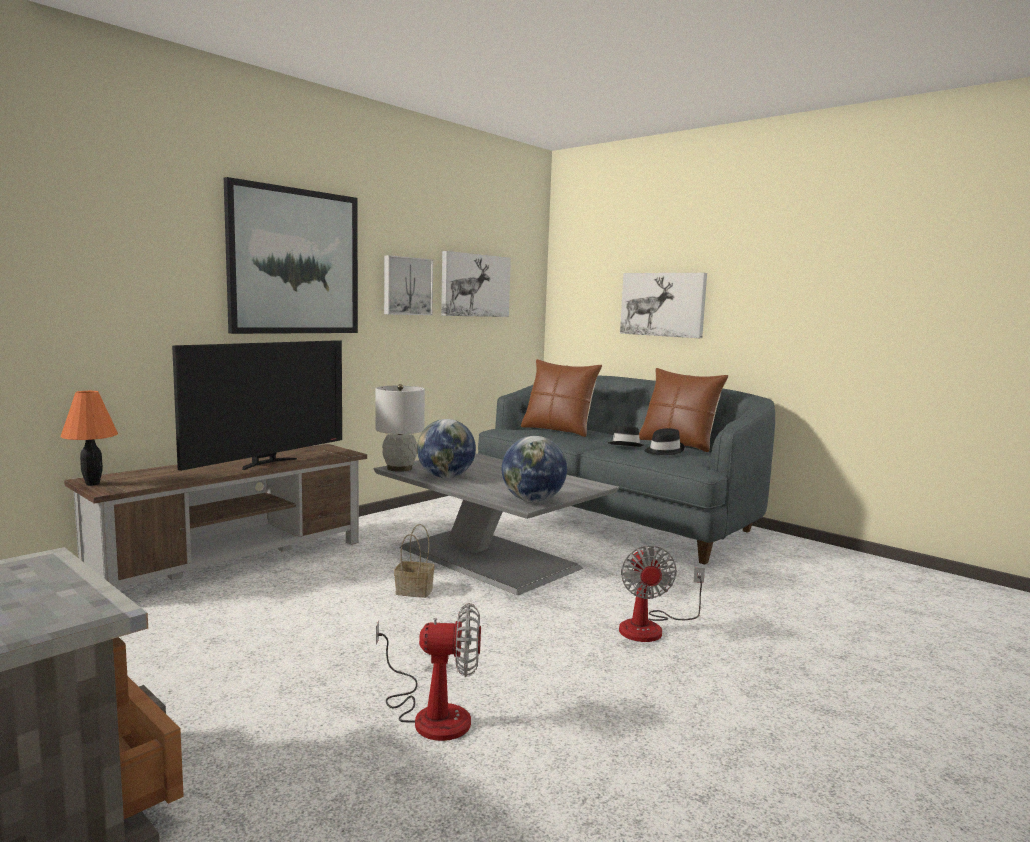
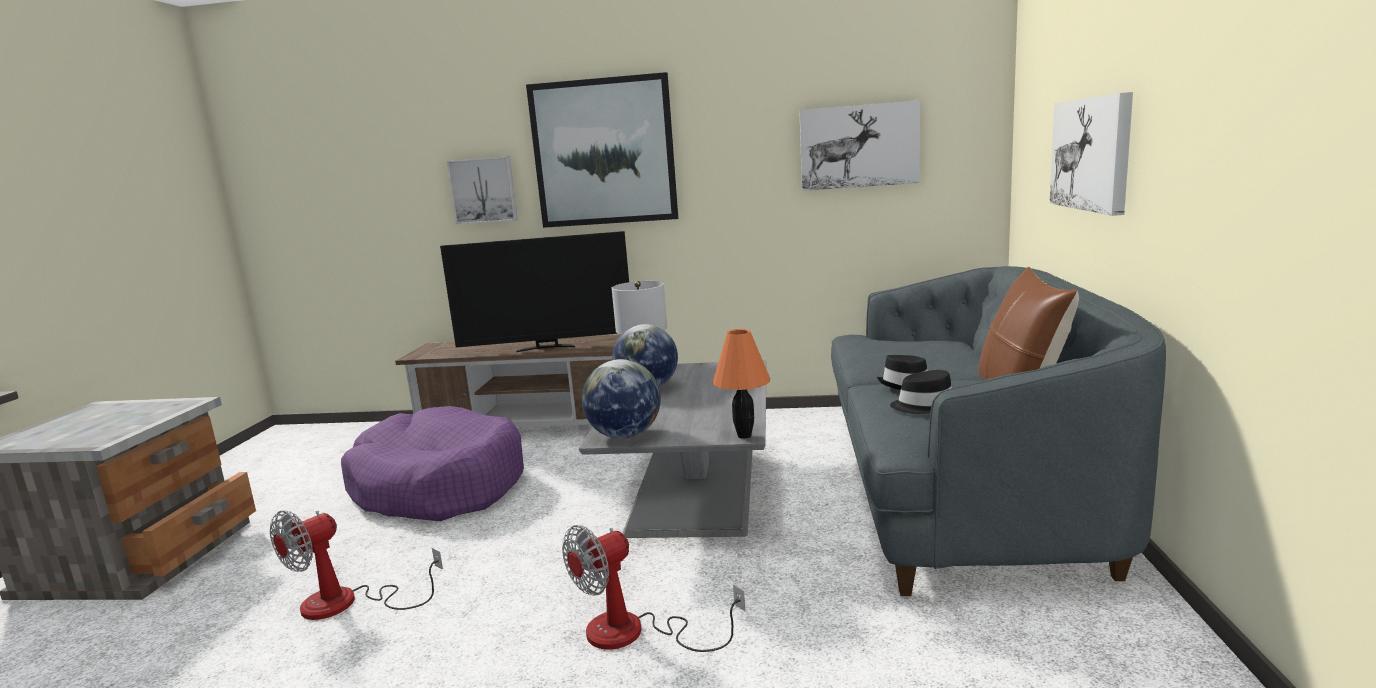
camera: 55 degrees right, 5 degrees up
orange table lamp [60,391,118,486] -> orange table lamp moved to [713,329,770,439]
fan [376,603,481,741] -> fan turned 75 degrees clockwise [270,510,443,620]
picture [384,255,433,315] -> picture moved to [447,156,518,224]
basket [394,524,435,598] -> none
brown pillow [521,359,602,437] -> none
none -> purple dog bed [341,406,524,521]

